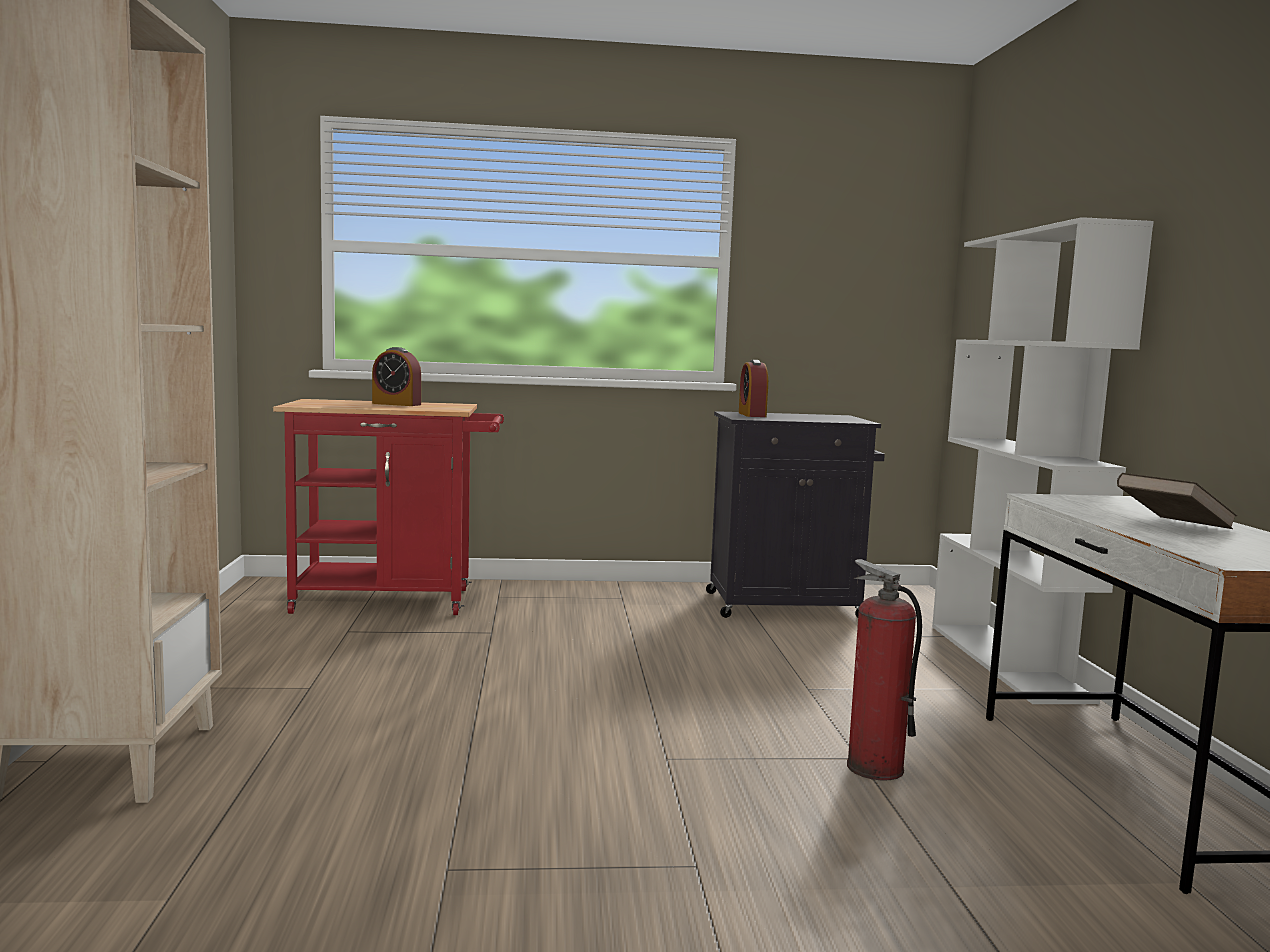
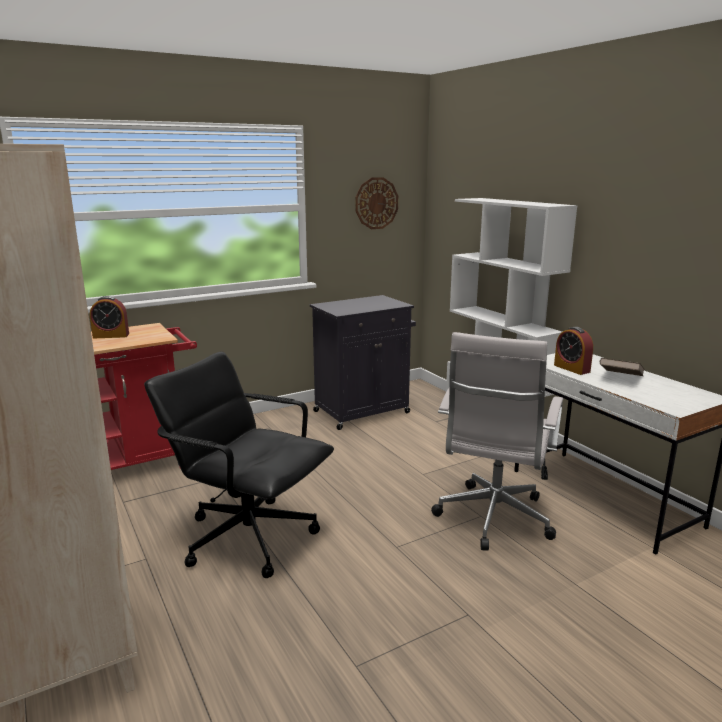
camera: 25 degrees left, 10 degrees up
alarm clock [739,360,768,417] -> alarm clock moved to [554,327,593,375]
fire extinguisher [847,559,922,781] -> white office chair [431,332,563,550]
none -> black office chair [144,351,334,578]
none -> wall clock [355,177,398,229]

